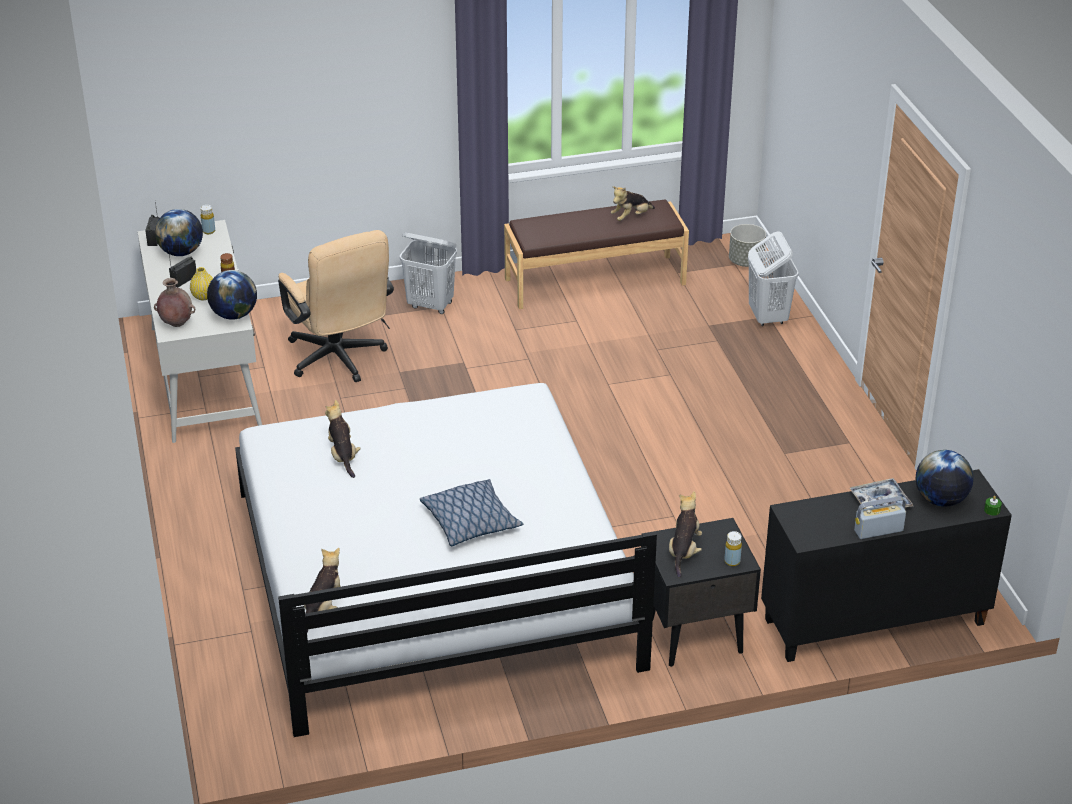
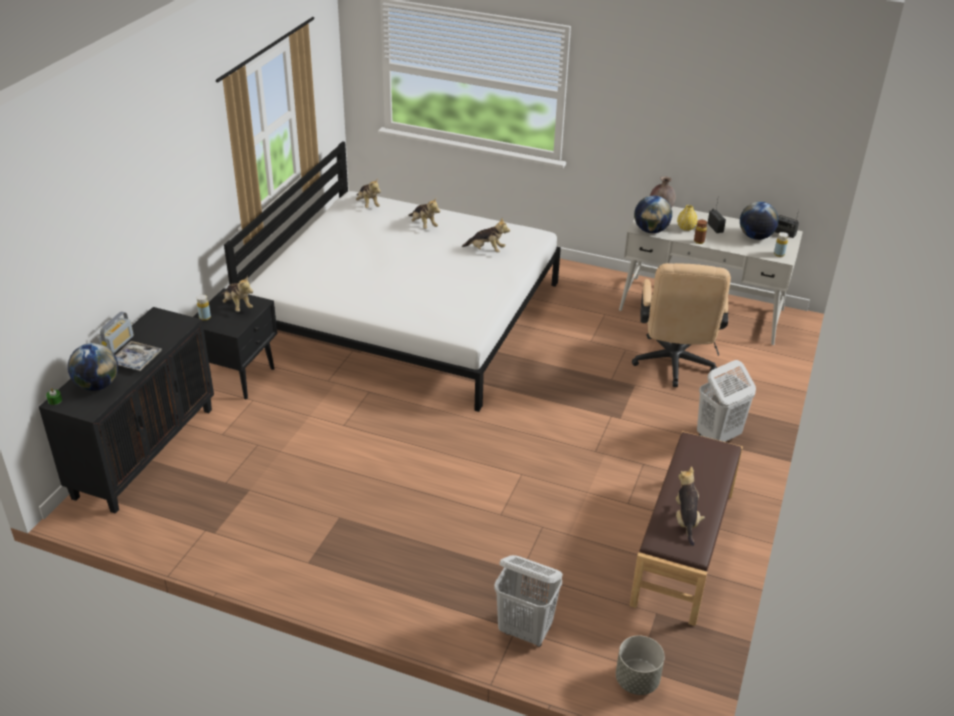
camera: 125 degrees right, 0 degrees up
beige office chair [278,230,394,382] -> beige office chair turned 90 degrees counterclockwise [632,263,731,387]
pillow [420,479,523,546] -> none
none -> plush toy [408,198,440,229]

